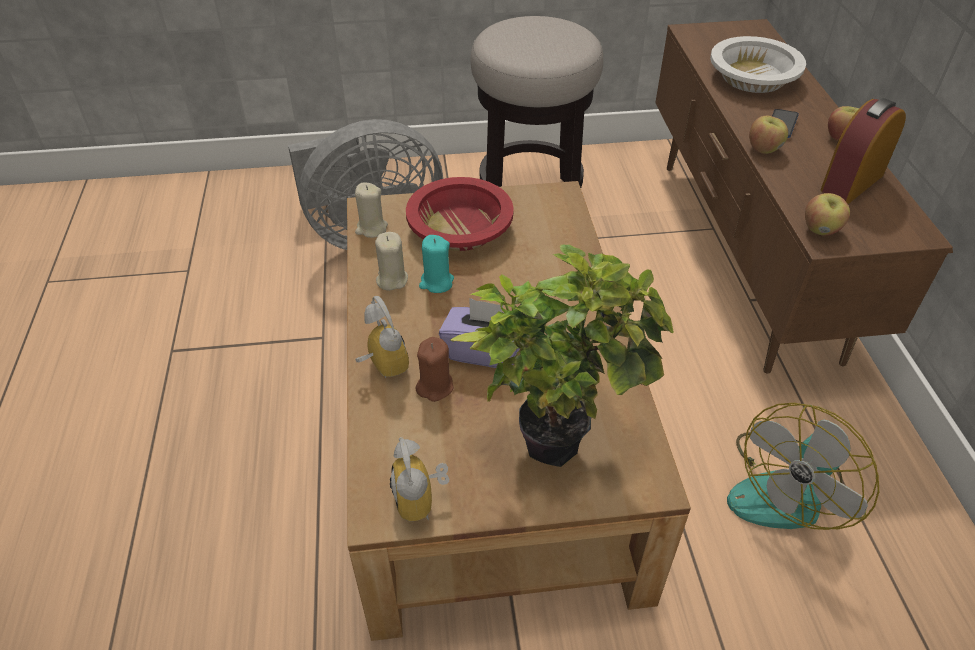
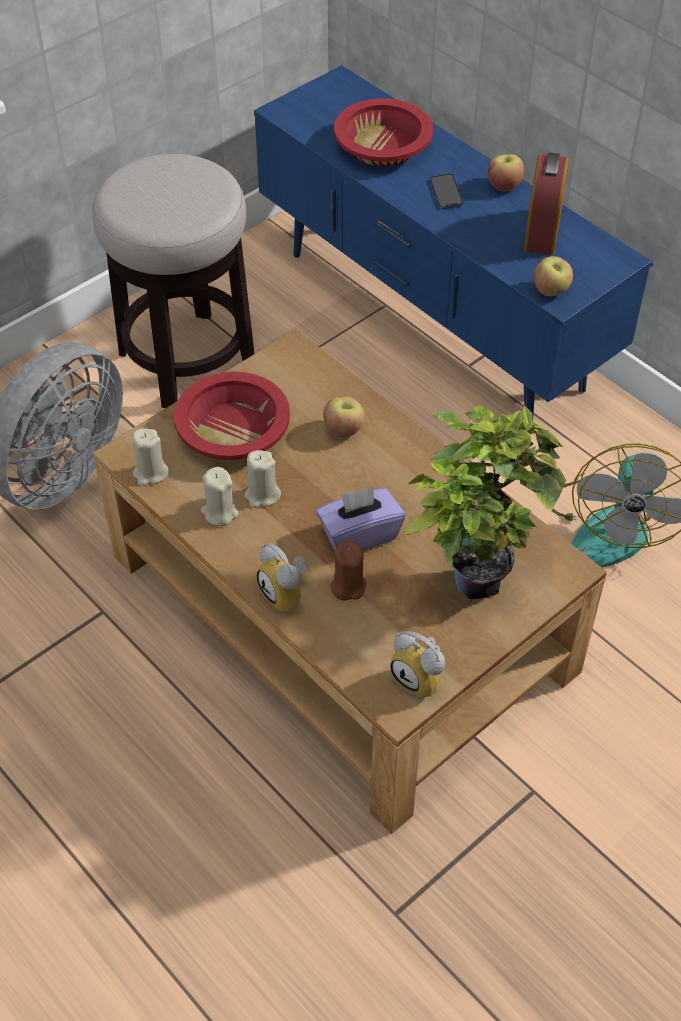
camera: 35 degrees left, 5 degrees up
alarm clock [356,296,409,378] -> alarm clock turned 150 degrees counterclockwise [257,543,308,612]
turquoise candle [419,235,454,293] -> beige candle [244,450,281,508]
brown tv stand [655,19,953,374] -> blue tv stand [254,65,653,421]
white bowl [710,36,806,93] -> red bowl [334,98,433,166]
apple [749,116,788,154] -> apple moved to [323,396,364,438]

